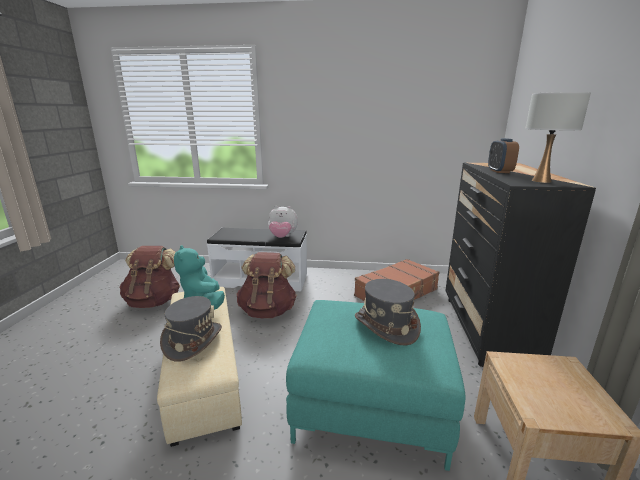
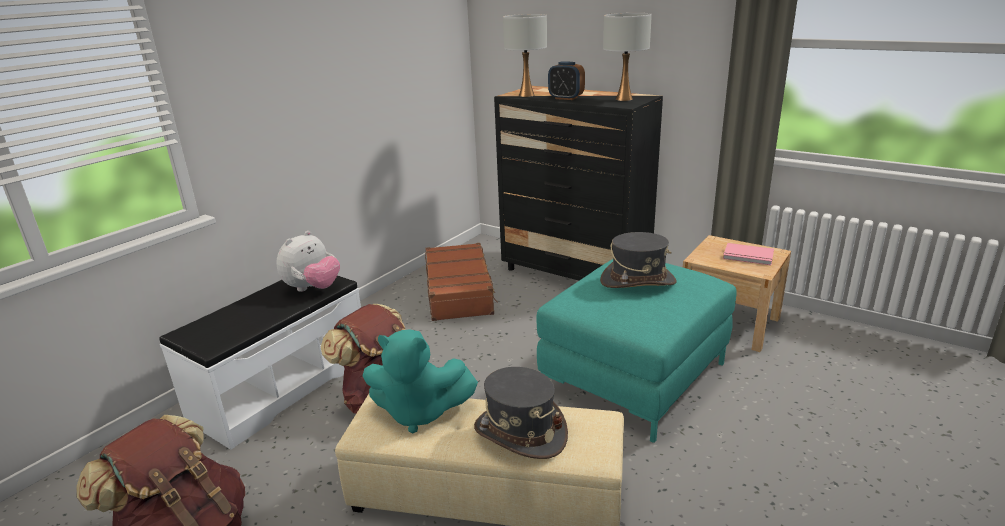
camera: 60 degrees left, 5 degrees up
none -> white table lamp [503,14,547,97]
none -> pink book [723,243,774,265]

